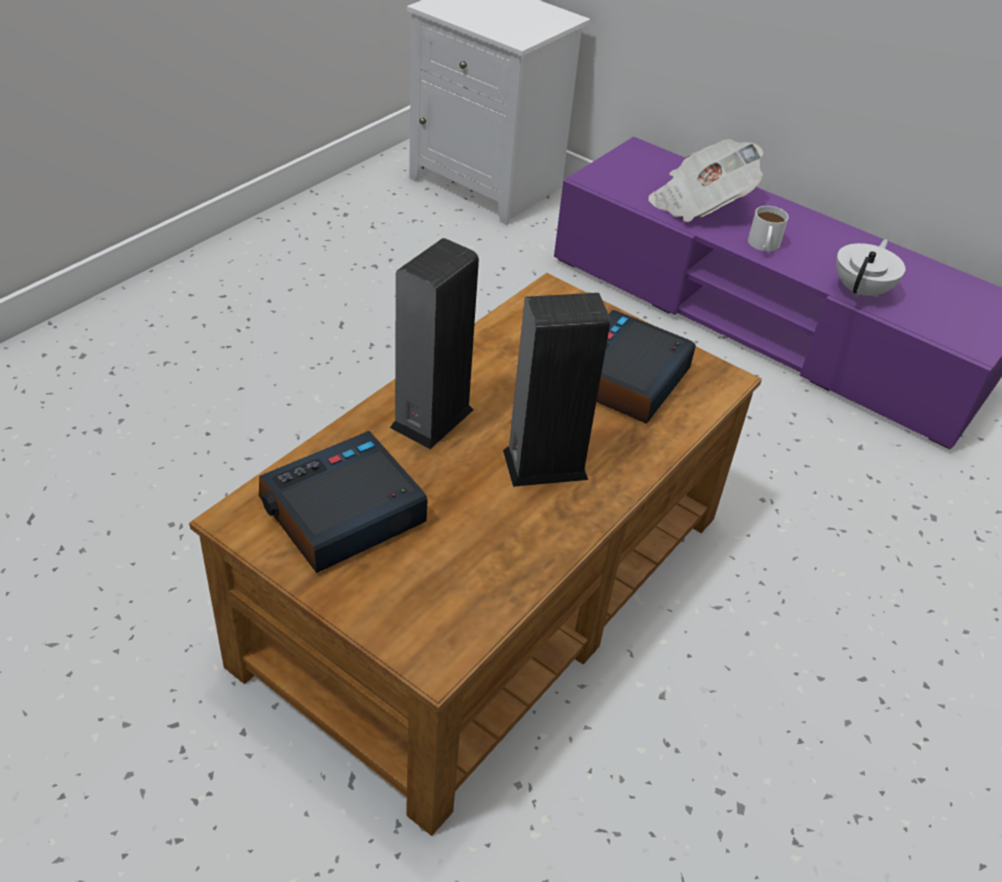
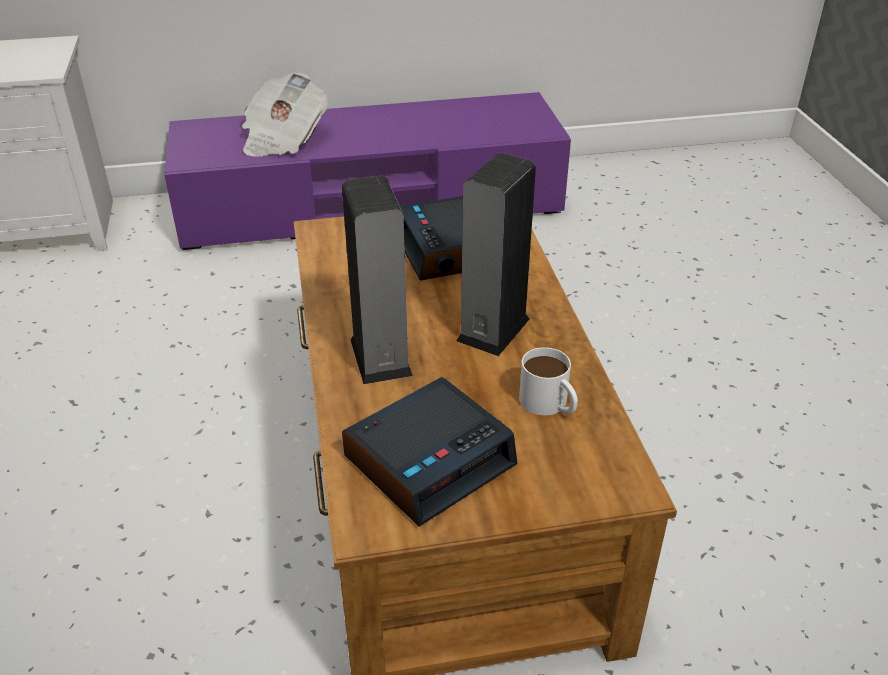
camera: 45 degrees left, 5 degrees down
alarm clock [259,431,428,573] -> alarm clock turned 135 degrees counterclockwise [342,377,518,527]
white mug [748,206,788,252] -> white mug moved to [519,347,578,415]
white teapot [836,239,905,299] -> none

